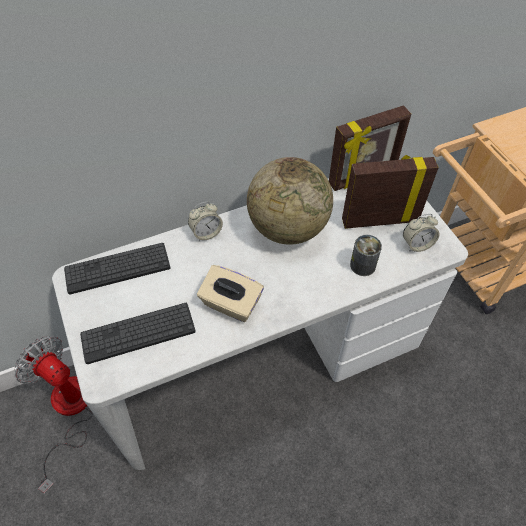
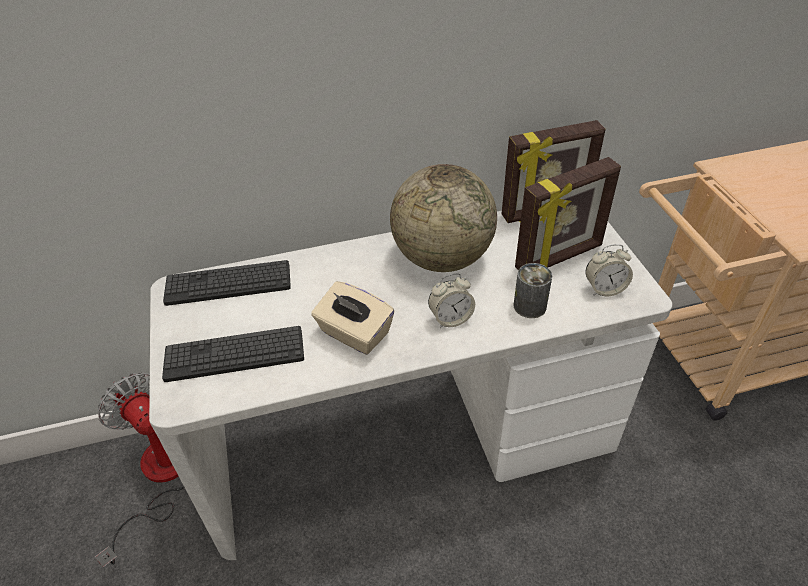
camera: 10 degrees right, 10 degrees down
alarm clock [188,202,223,241] -> alarm clock moved to [428,274,475,328]
picture frame [342,155,439,229] -> picture frame turned 150 degrees clockwise [515,157,621,270]

